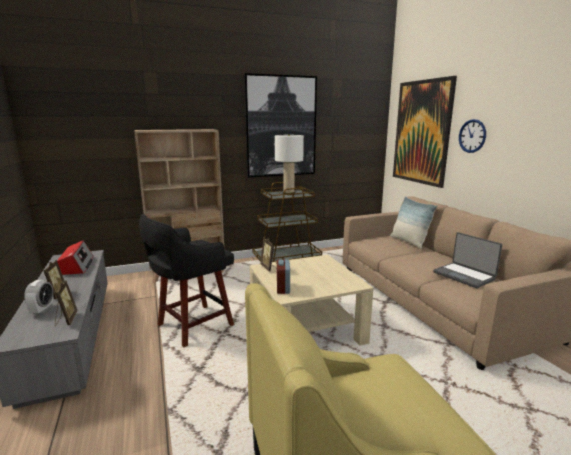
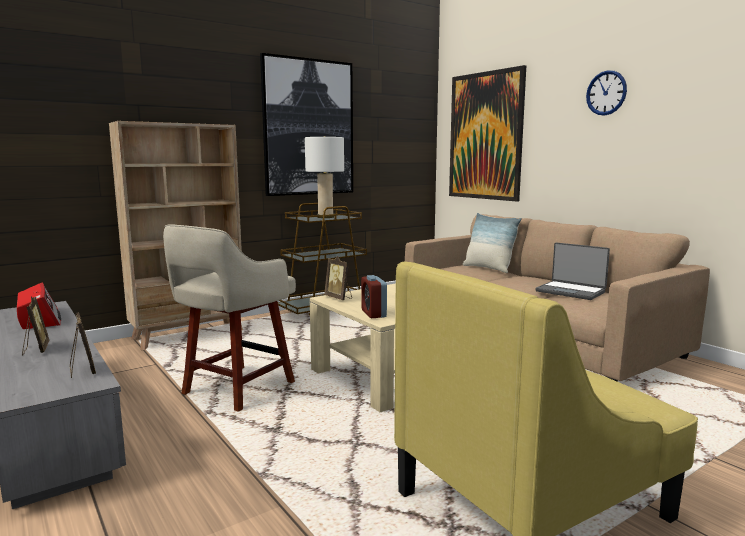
camera: 15 degrees left, 5 degrees down
alarm clock [24,280,54,314] -> none
black stool [139,214,234,347] -> beige stool [163,225,296,412]
wall clock [459,119,486,153] -> wall clock moved to [586,70,627,116]

